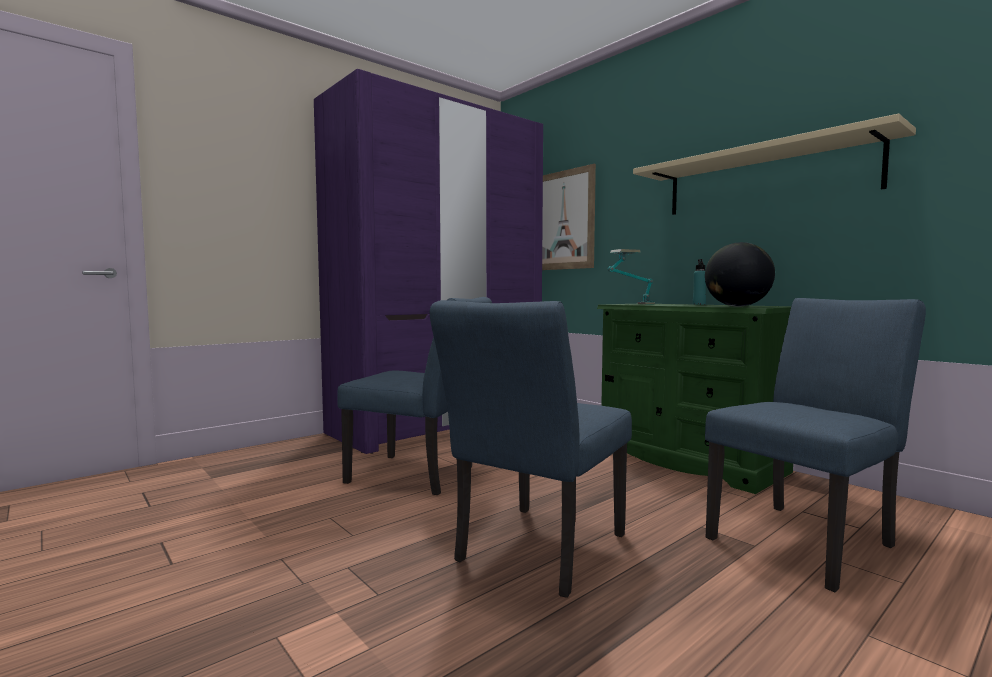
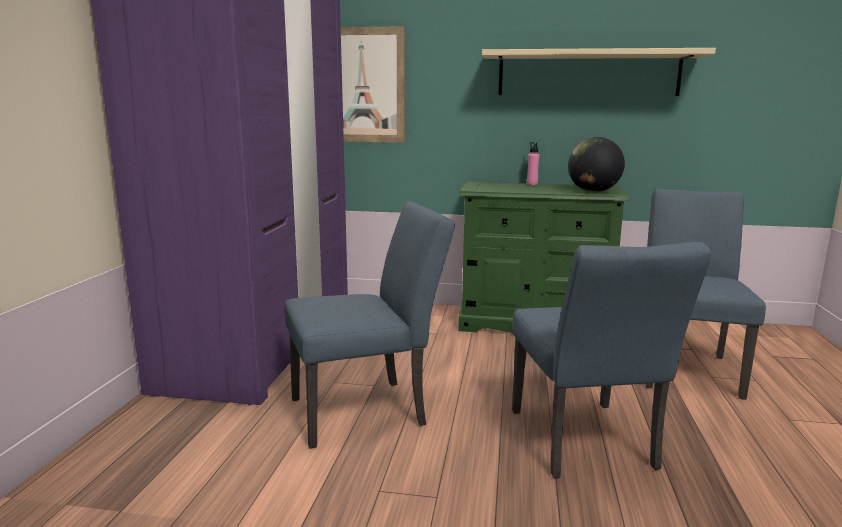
camera: 40 degrees left, 10 degrees up
table lamp [608,249,655,304] -> none
turquoise bottle [693,259,706,305] -> pink bottle [527,142,539,185]

